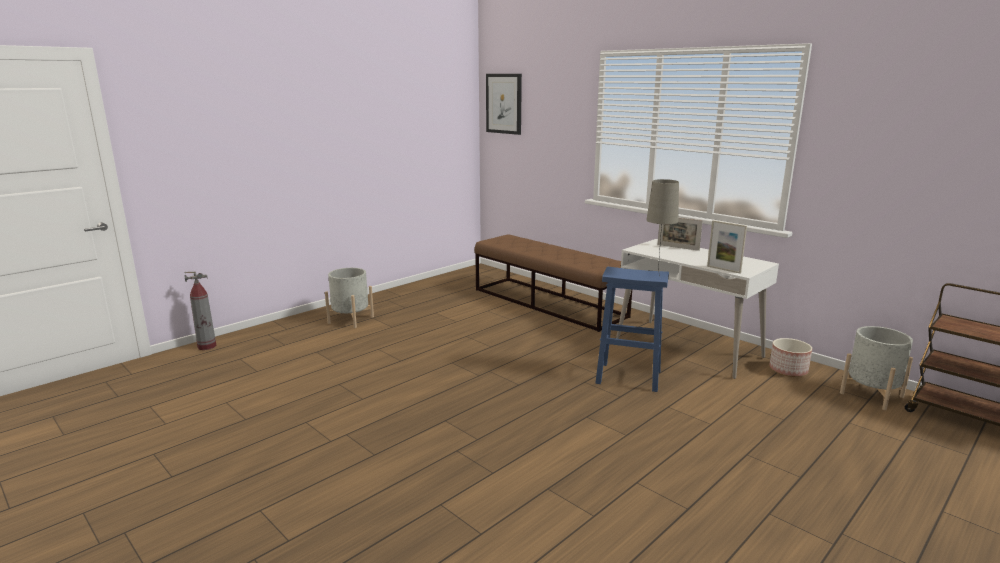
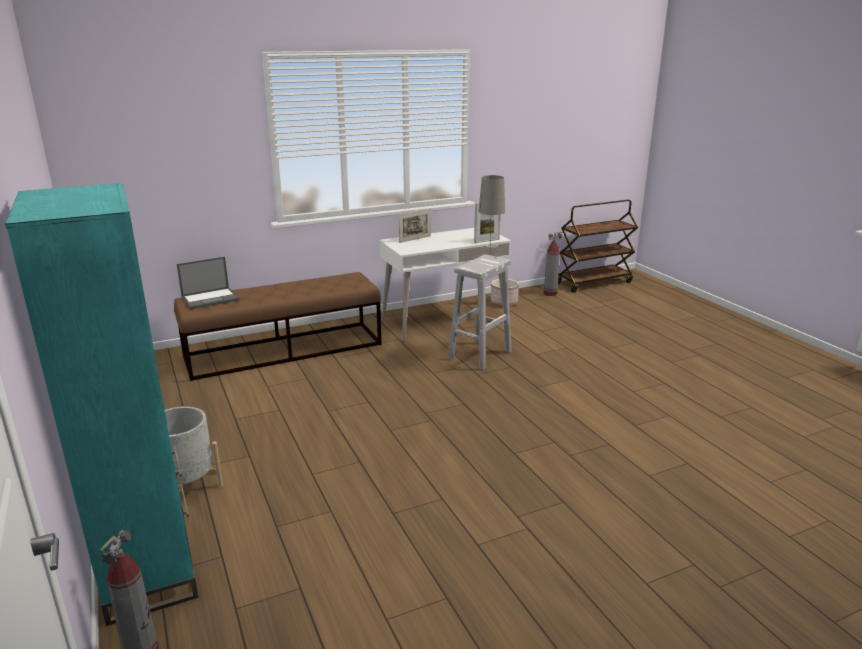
camera: 70 degrees left, 5 degrees up
picture [486,74,522,135] -> none
blue stool [596,267,669,392] -> white stool [448,254,512,370]
grey planter [840,326,913,410] -> fire extinguisher [544,232,562,296]
none -> turquoise bookcase [5,183,198,626]
none -> laptop [177,257,239,310]

